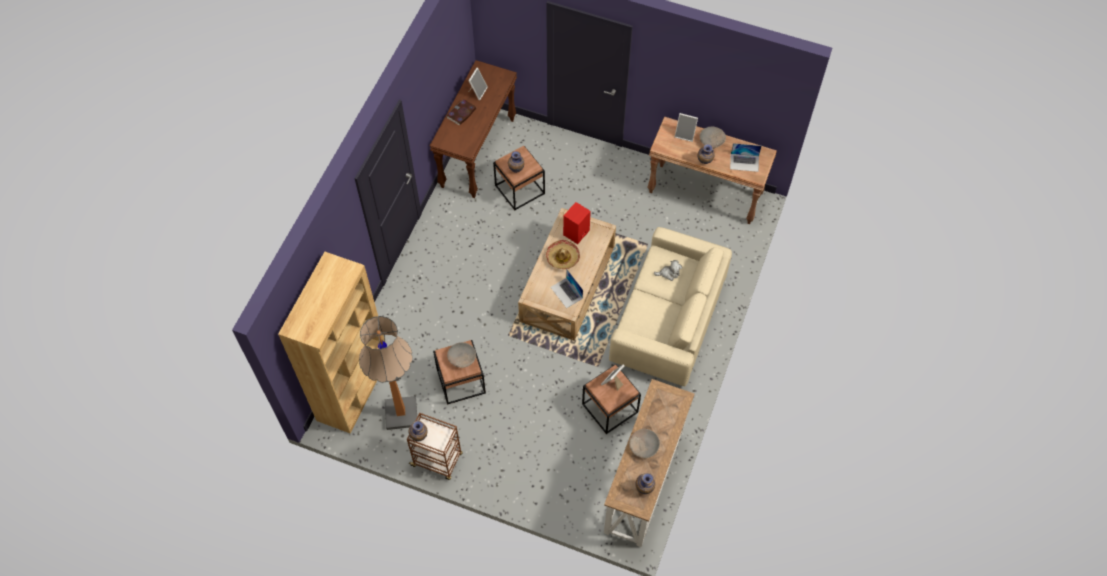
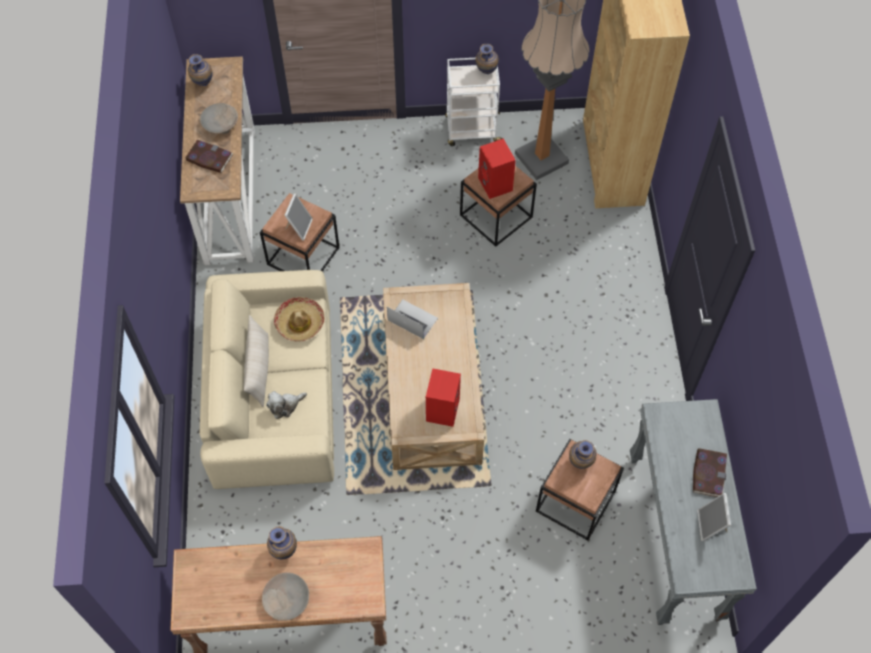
camera: 155 degrees right, 0 degrees up
brown cart [407,413,463,480] -> white cart [445,58,503,146]
brown console table [430,60,517,198] -> grey console table [630,399,757,625]
beige bowl [447,342,476,368] -> red speaker [478,139,516,199]
hat [546,240,580,269] -> hat moved to [274,297,324,342]
picture frame [675,113,698,142] -> none
laptop [730,143,762,172] -> none
none -> book [185,140,233,173]
none -> beige pillow [244,315,269,407]

